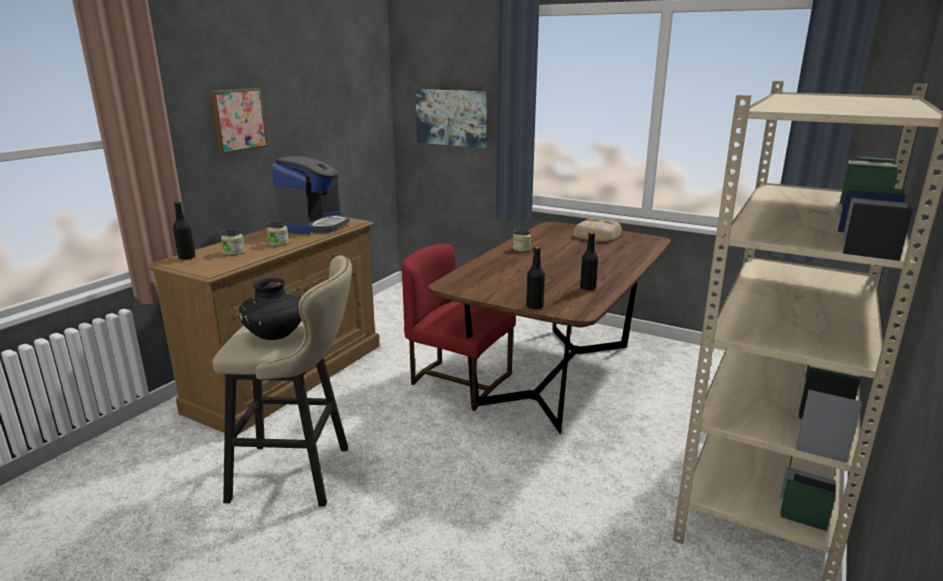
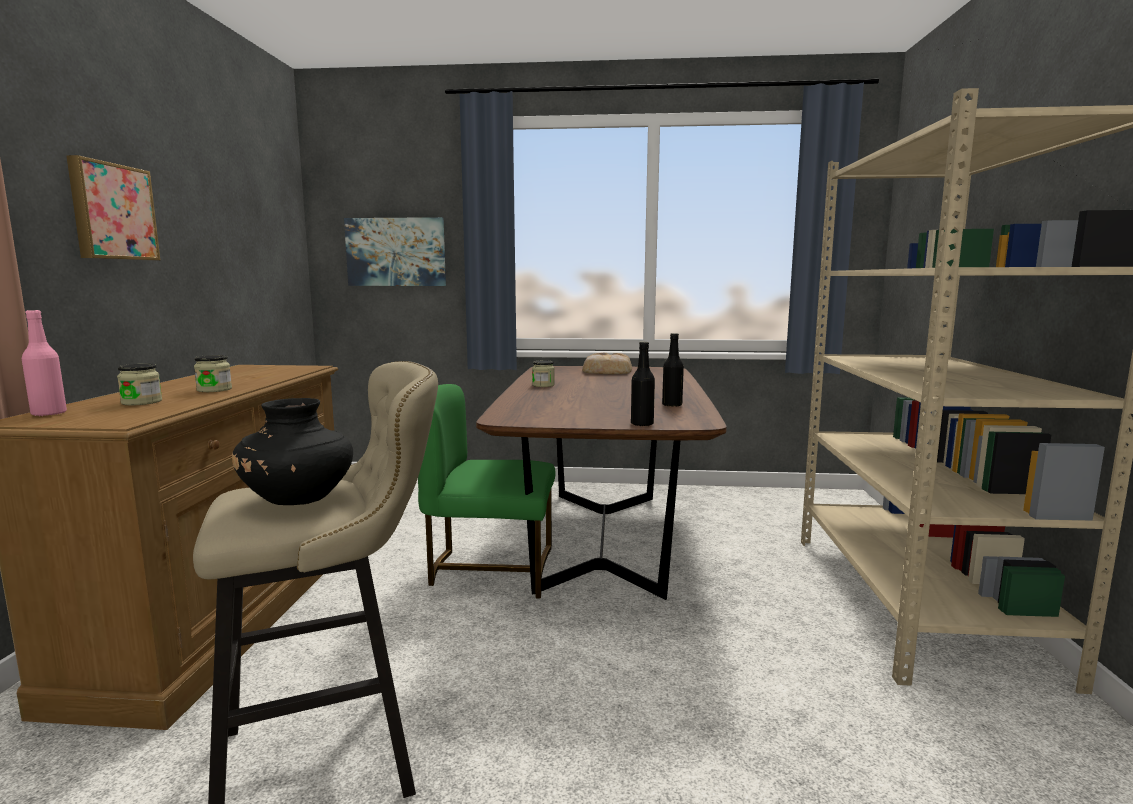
camera: 25 degrees left, 10 degrees down
black bottle [173,201,195,260] -> pink bottle [22,310,67,417]
coffee machine [272,156,349,234] -> none
red chair [402,244,516,411] -> green chair [418,384,555,598]

